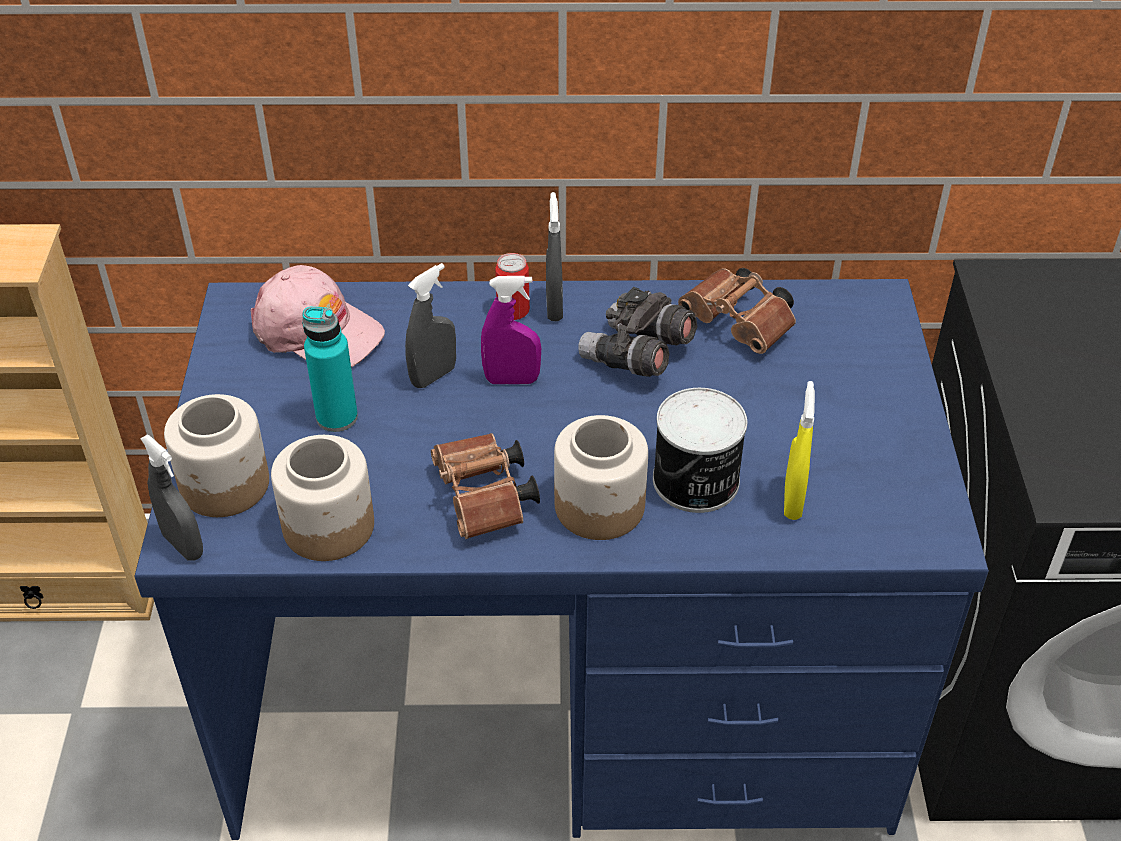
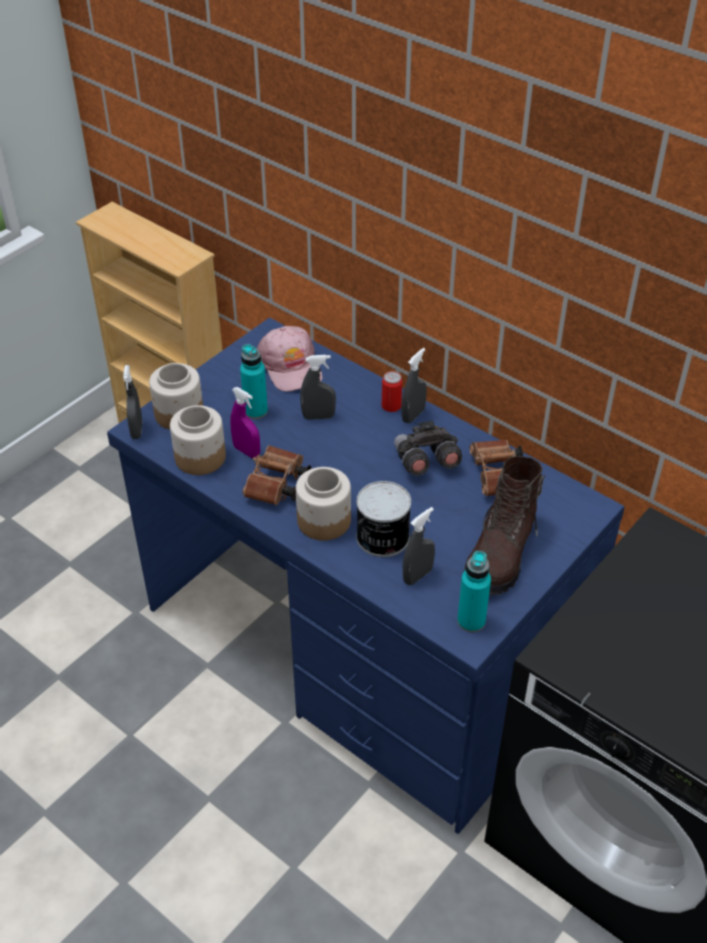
camera: 40 degrees right, 0 degrees up
purple spray bottle [481,276,541,384] -> purple spray bottle moved to [230,387,260,458]
yellow spray bottle [784,381,815,520] -> grey spray bottle [403,507,435,585]
none -> turquoise bottle [457,551,491,633]
none -> brown boot [461,456,546,595]

